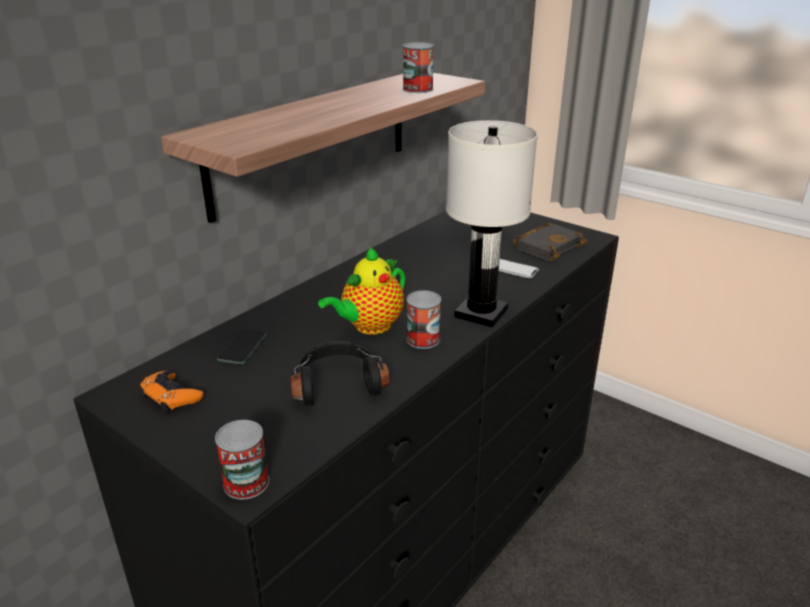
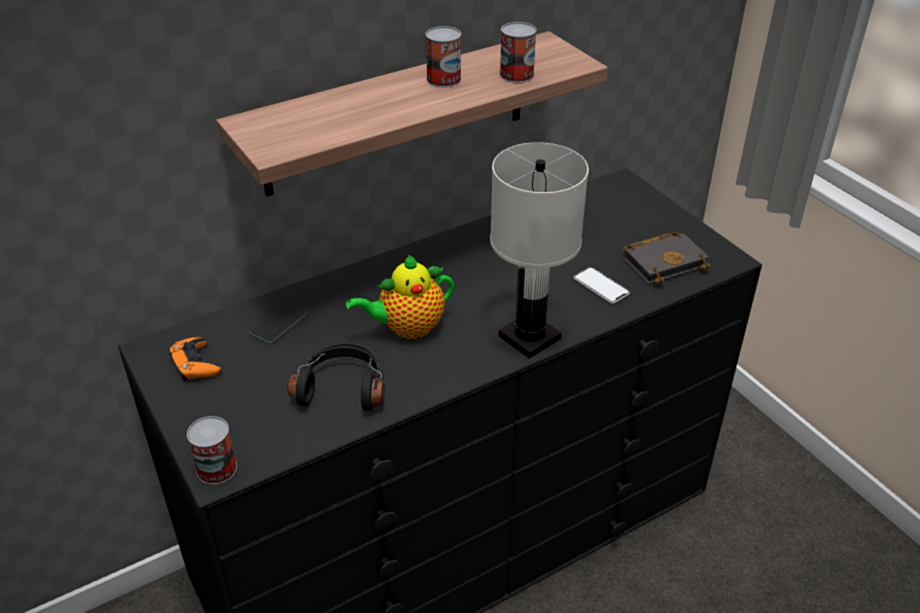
camera: 20 degrees right, 10 degrees up
can [406,290,441,349] -> can moved to [425,26,461,88]

